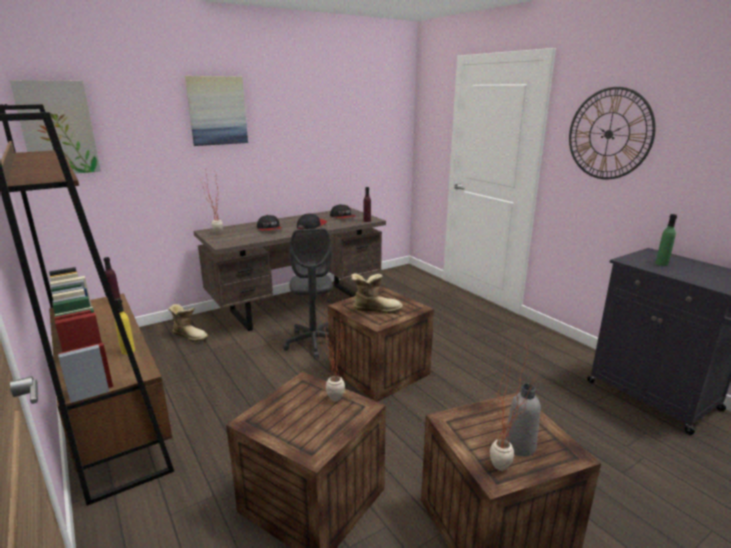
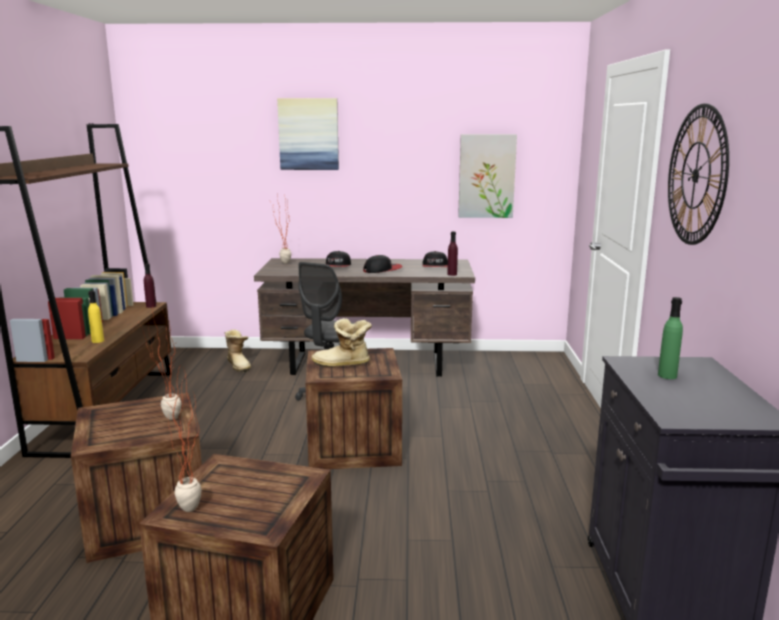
camera: 35 degrees right, 5 degrees down
picture [10,80,101,174] -> picture moved to [458,134,517,218]
boot [350,273,403,313] -> boot turned 150 degrees clockwise [311,318,372,367]
grey bottle [505,384,541,456] -> none

